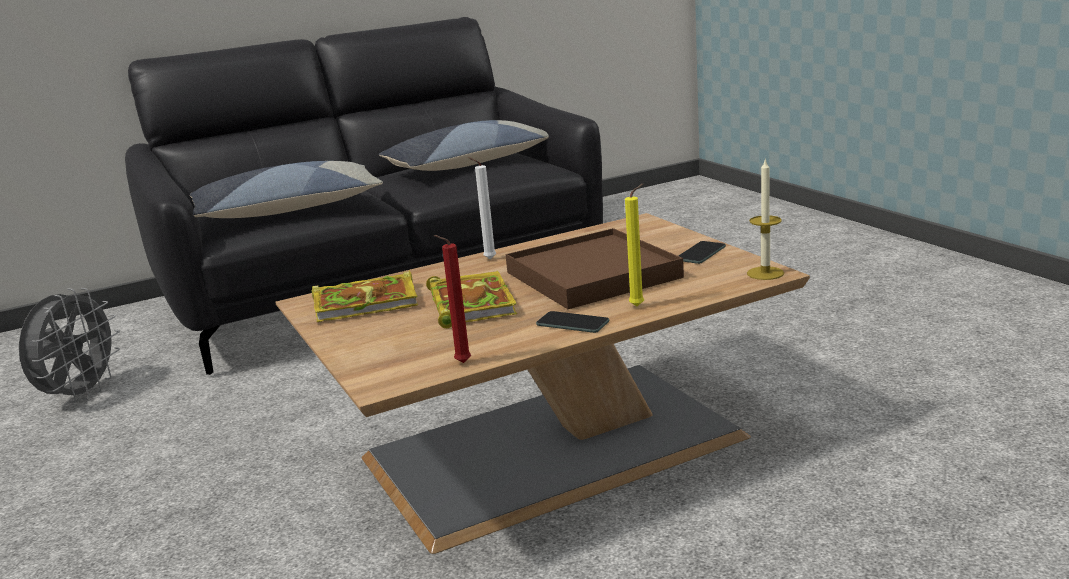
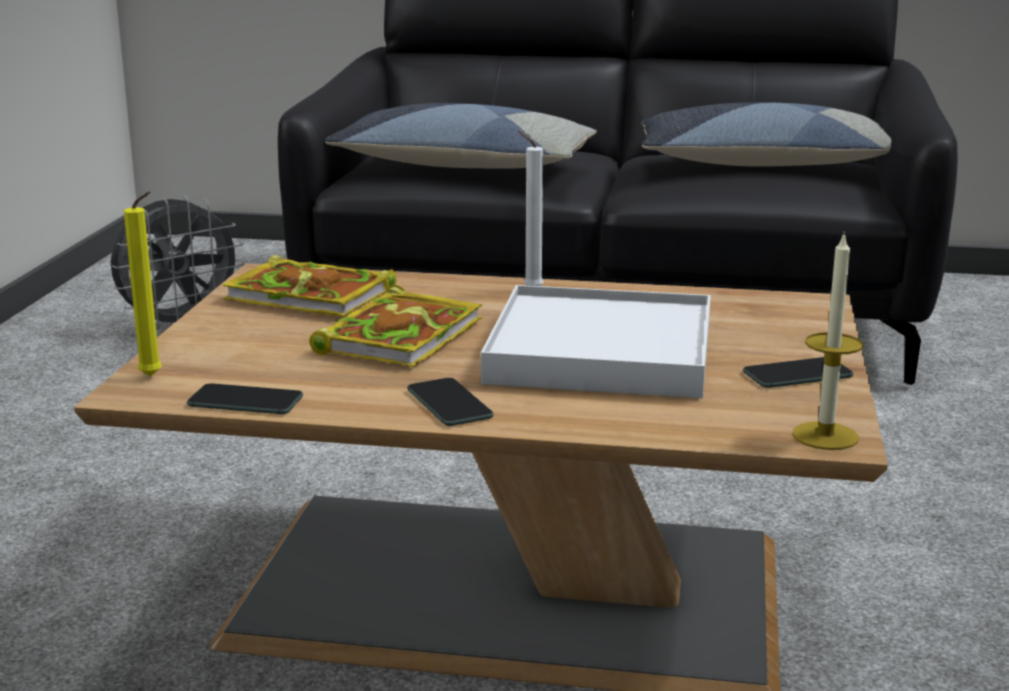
camera: 35 degrees right, 0 degrees up
red candle [433,235,471,363] -> phone [187,383,303,414]
brown tray [506,228,684,309] -> white tray [481,285,711,398]
yellow candle [625,184,644,306] -> yellow candle moved to [124,192,162,376]

